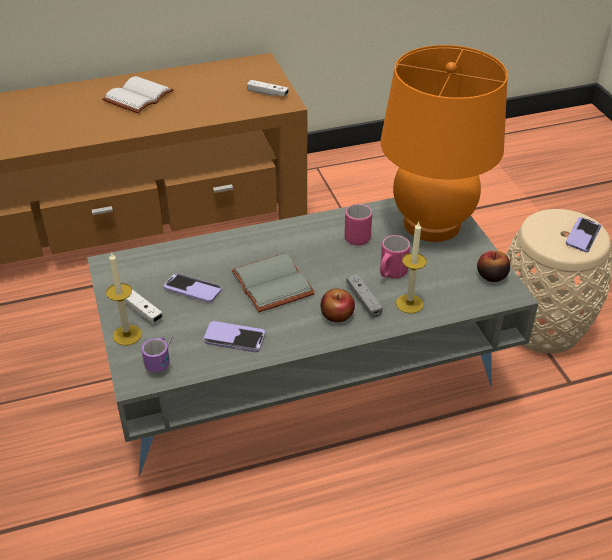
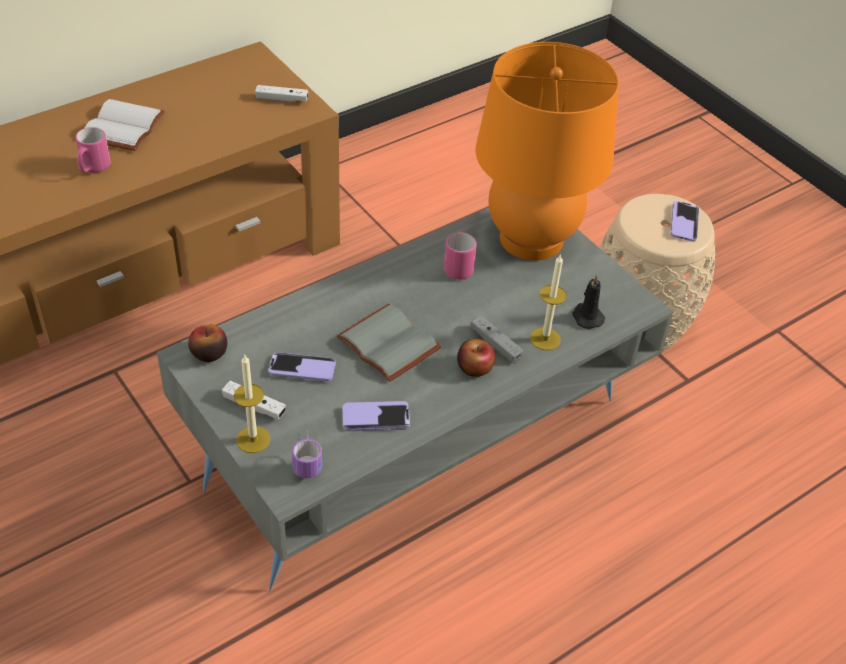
camera: 20 degrees left, 5 degrees up
pink mug [380,235,410,279] -> pink mug moved to [75,127,111,173]
apple [477,250,510,282] -> apple moved to [188,324,227,362]
none -> black candle [572,275,605,329]

